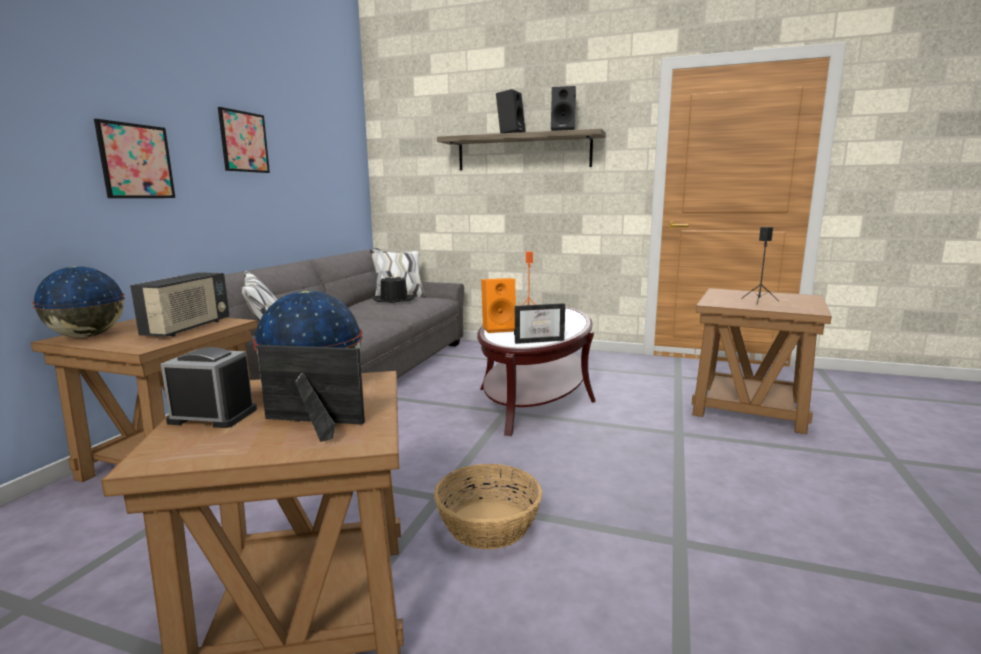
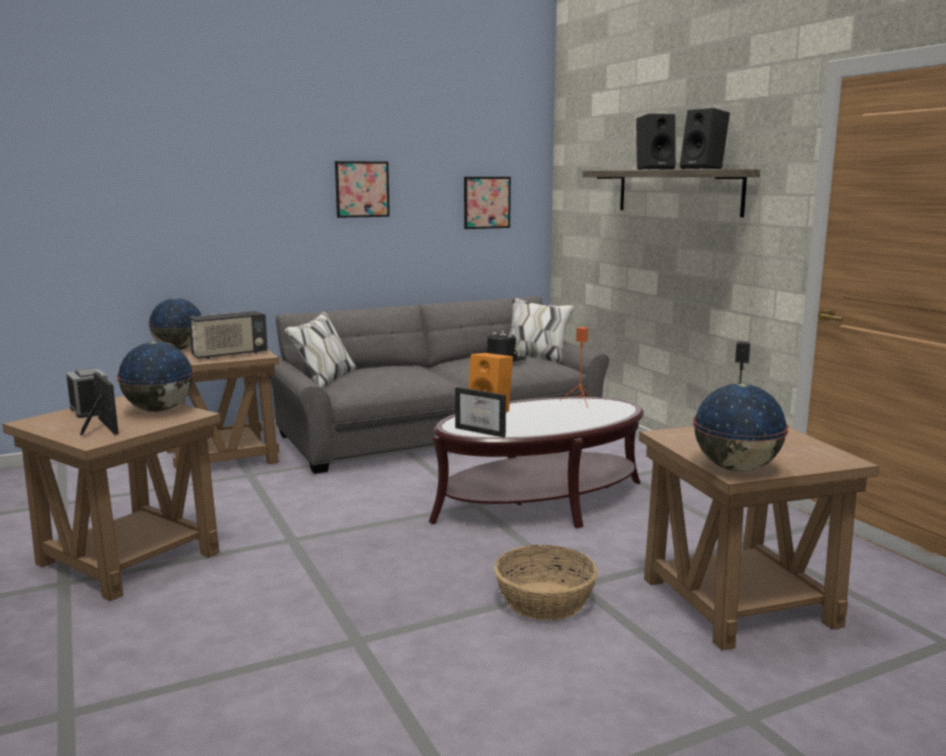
camera: 45 degrees right, 0 degrees up
picture [94,119,175,198] -> picture moved to [464,177,511,229]
basket [434,464,542,550] -> basket moved to [494,545,598,620]
none -> globe [693,384,789,471]

